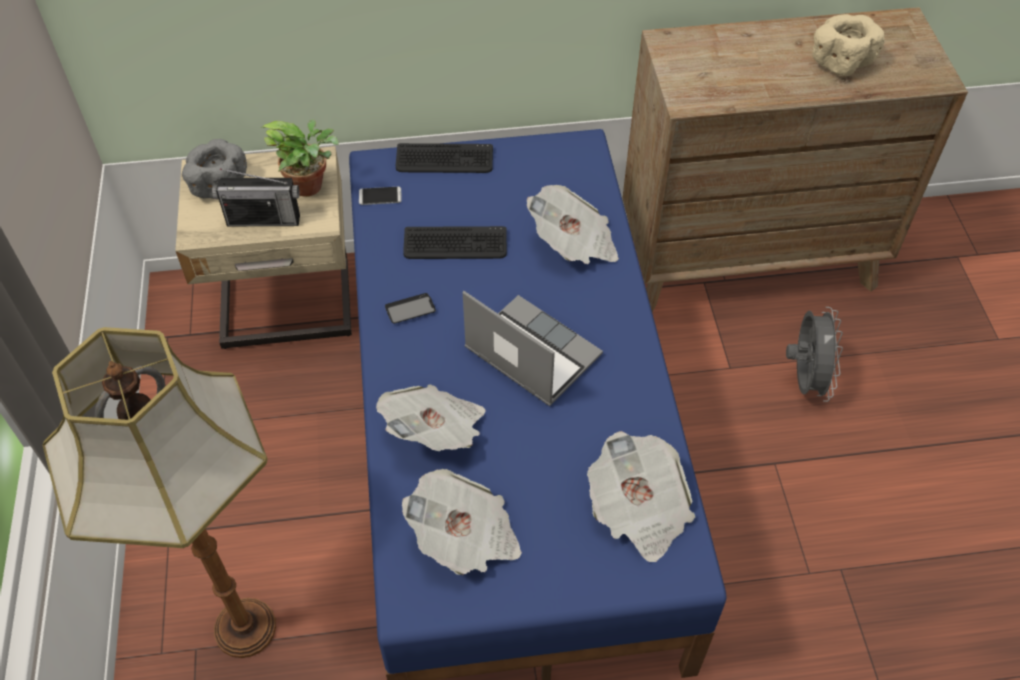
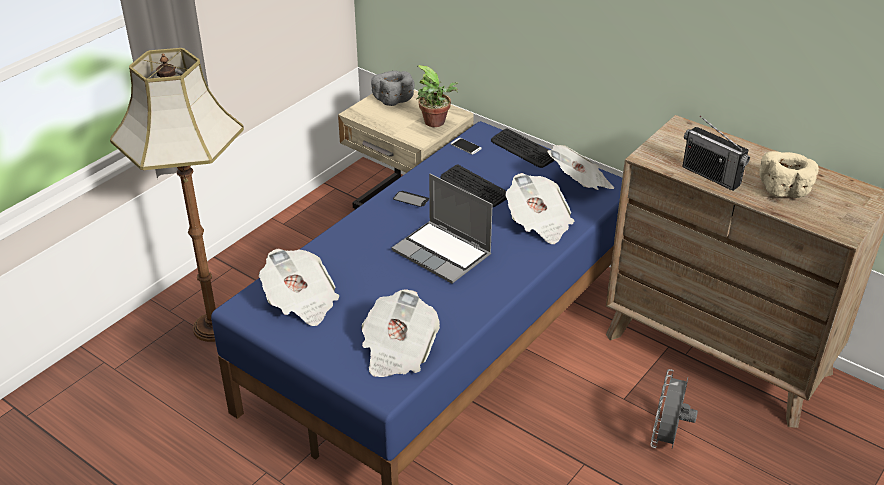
camera: 45 degrees right, 15 degrees down
radio [212,169,300,226] -> radio moved to [682,116,750,191]
newspaper [376,384,486,451] -> newspaper moved to [547,145,615,190]
laptop [463,291,603,406] -> laptop turned 135 degrees clockwise [392,174,493,284]
grey fan [786,307,843,402] -> grey fan turned 150 degrees clockwise [650,369,698,448]

